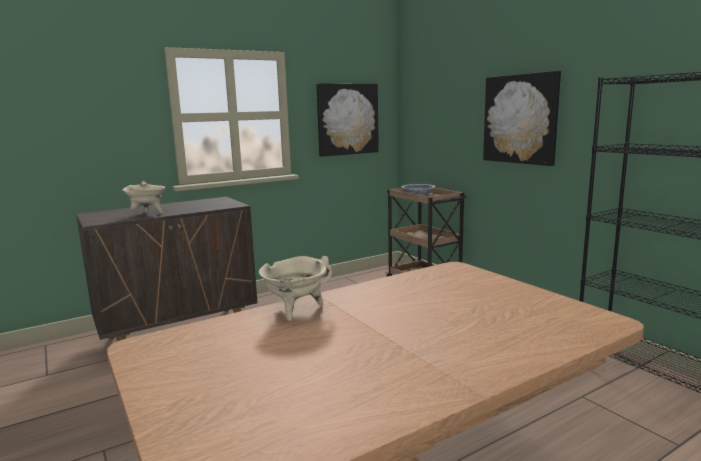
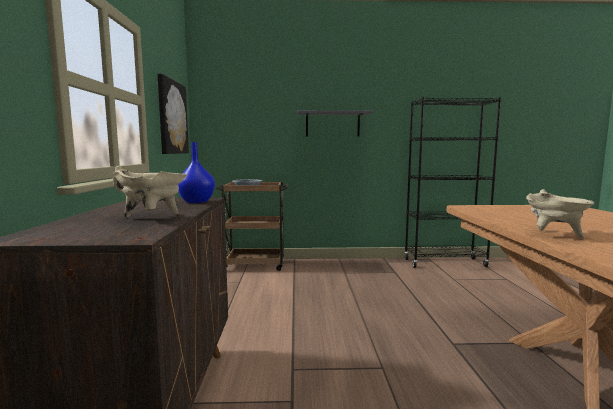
camera: 60 degrees left, 5 degrees down
picture [483,71,561,166] -> grey shelf [297,110,373,137]
none -> blue vase [178,142,215,203]

